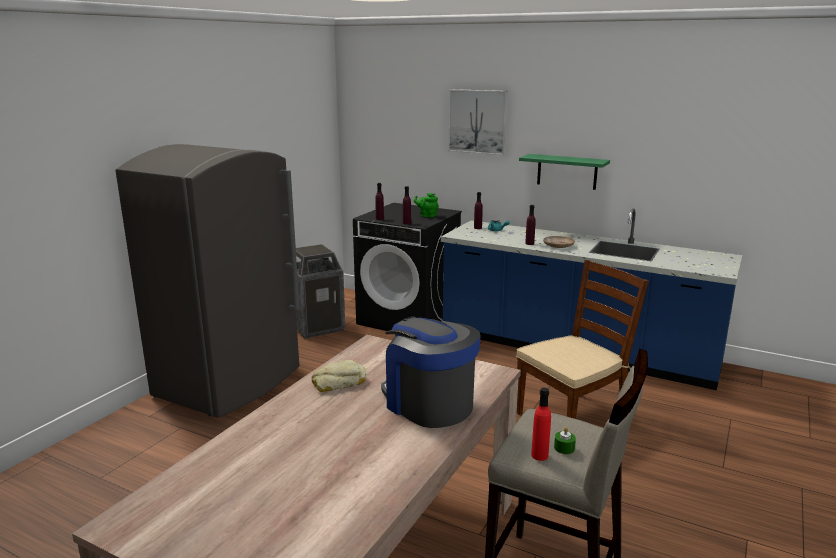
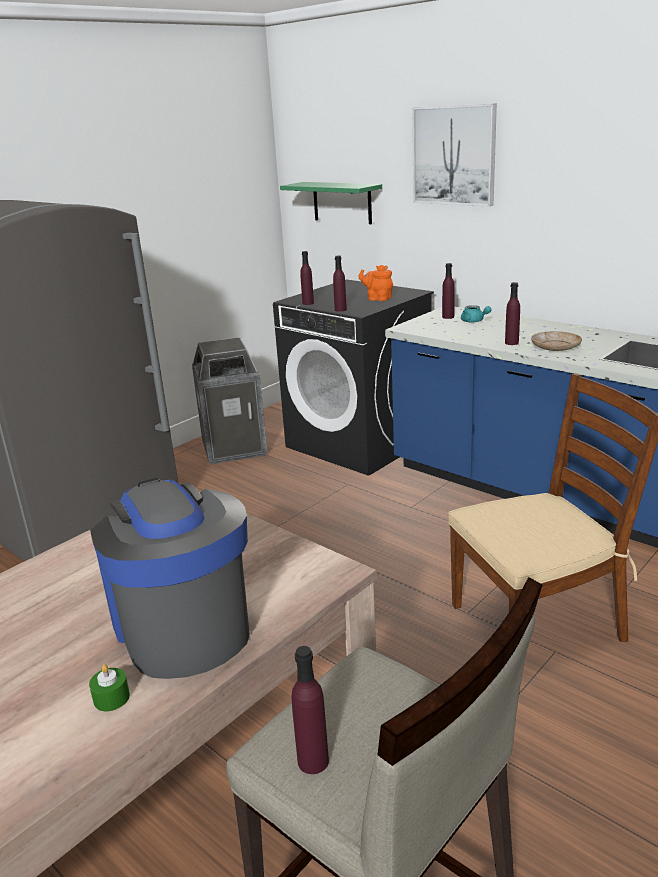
camera: 15 degrees right, 5 degrees up
bread [311,360,366,392] -> none
green teapot [414,193,439,218] -> orange teapot [358,265,393,301]
green shelf [519,154,610,190] -> green shelf moved to [280,182,382,224]
red bottle [531,388,551,461] -> purple bottle [292,646,329,774]
green candle [554,427,576,454] -> green candle moved to [89,664,130,711]

